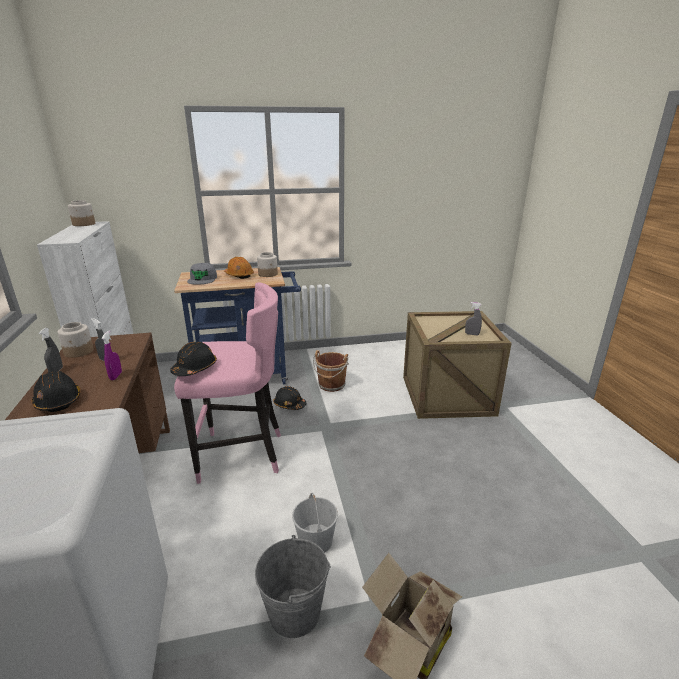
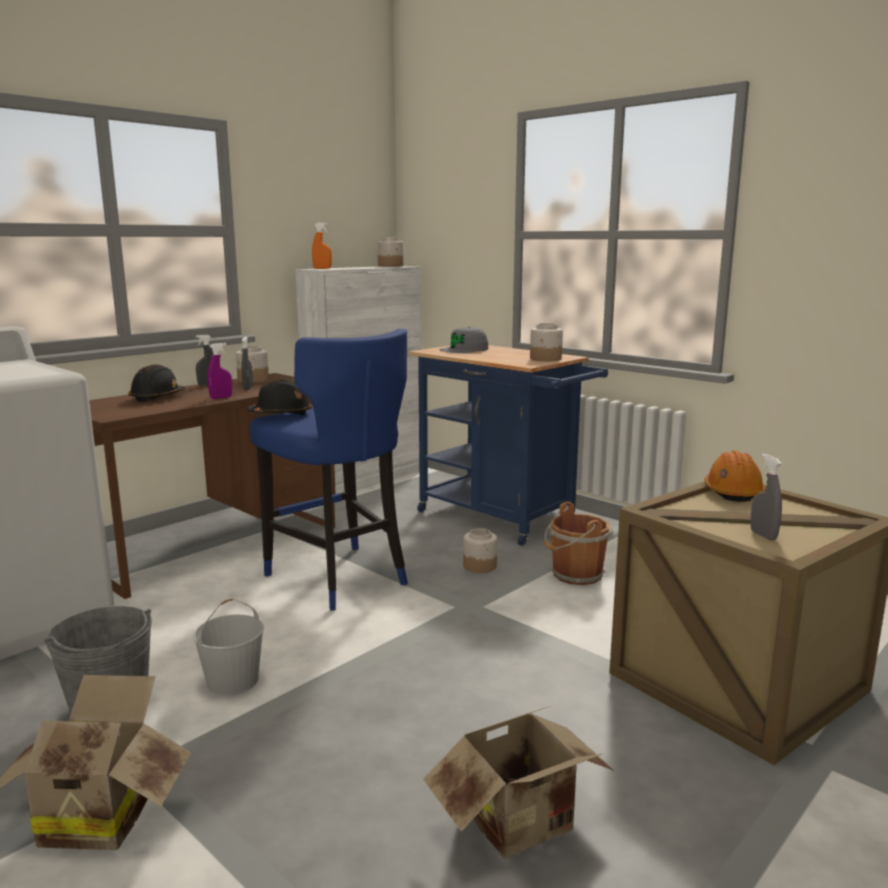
camera: 55 degrees right, 10 degrees down
pink stool [174,282,281,484] -> blue stool [250,329,408,611]
orange hard hat [224,257,254,279] -> orange hard hat moved to [704,450,766,502]
black hard hat [273,386,306,410] -> jar [463,528,497,573]
none -> orange spray bottle [312,223,332,269]
none -> cardboard box [423,706,614,859]

